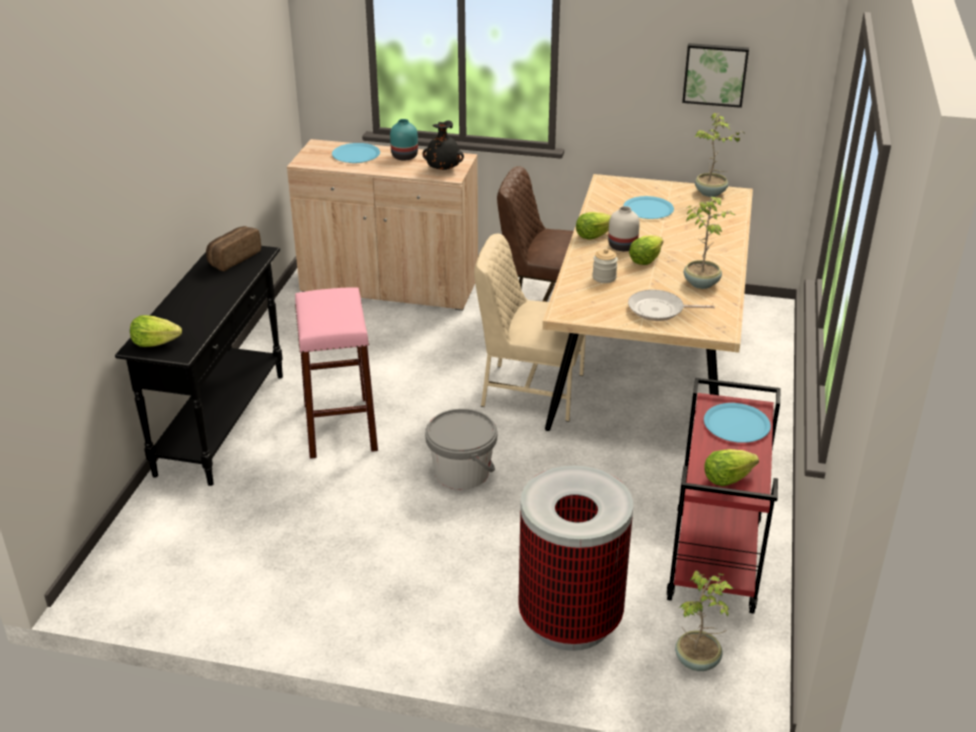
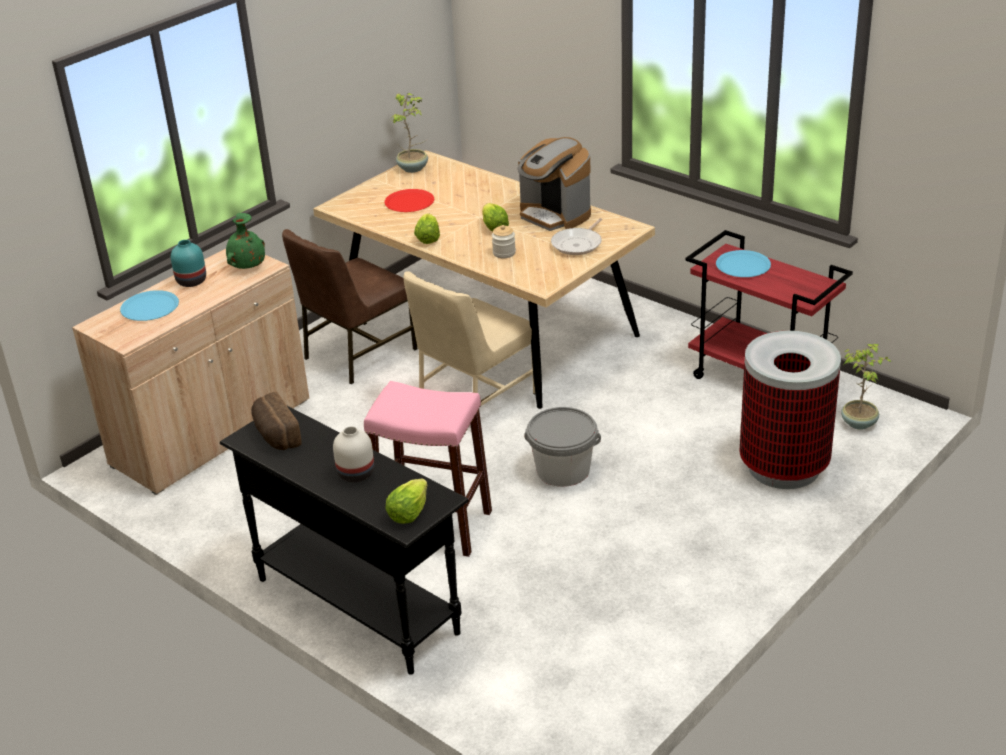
camera: 60 degrees left, 0 degrees up
black vase [422,120,464,170] -> green vase [226,213,265,269]
white vase [608,206,640,251] -> white vase moved to [333,426,374,482]
blue plate [623,196,674,219] -> red plate [384,189,434,212]
picture [682,43,749,108] -> none
potted plant [684,197,735,289] -> coffee machine [517,137,591,231]
lettuce [704,449,759,486] -> none

